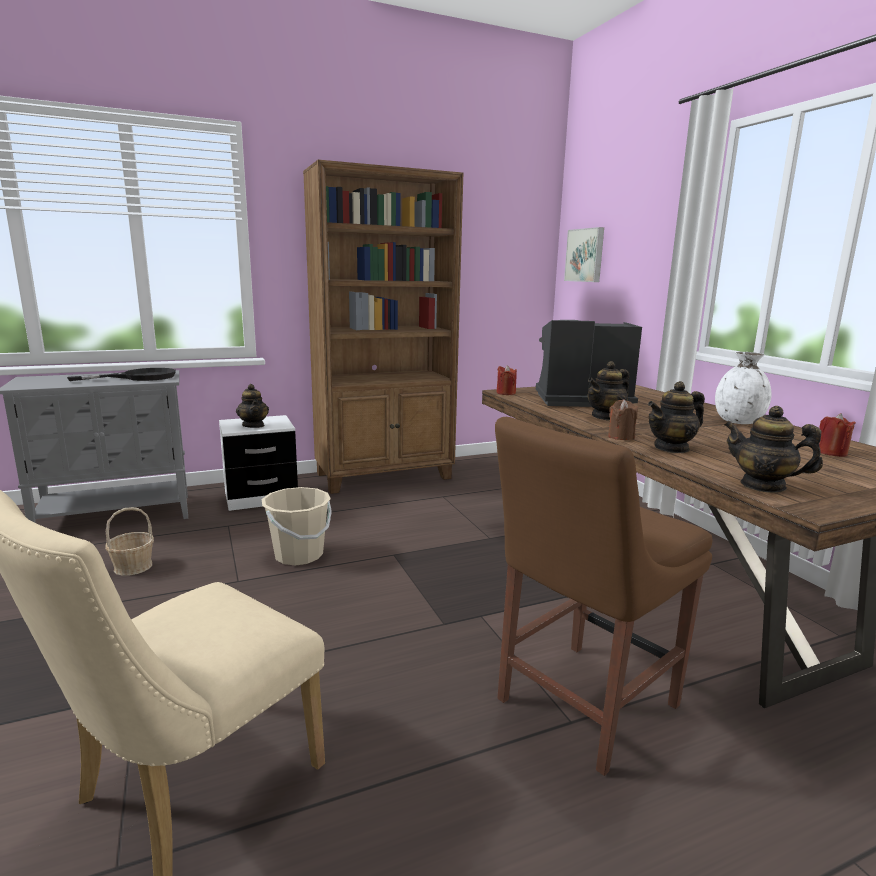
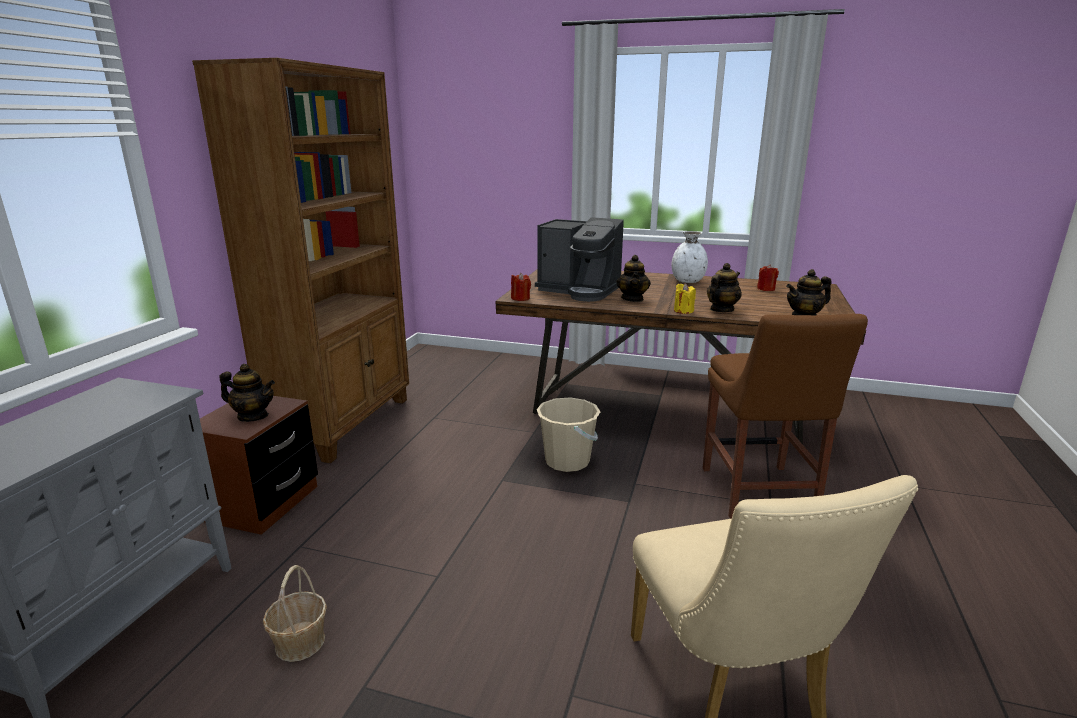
camera: 50 degrees left, 5 degrees up
black frying pan [67,368,176,381] -> none
white nightstand [219,415,298,511] -> brown nightstand [200,396,318,535]
beige bucket [261,487,332,566] -> beige bucket moved to [537,397,600,472]
coffee machine [536,320,642,407] -> coffee machine turned 105 degrees counterclockwise [535,217,624,302]
picture [564,227,604,282] -> none
brown candle [608,399,638,440] -> yellow candle [674,283,696,314]
teapot [648,381,705,453] -> teapot turned 150 degrees counterclockwise [707,263,742,312]

